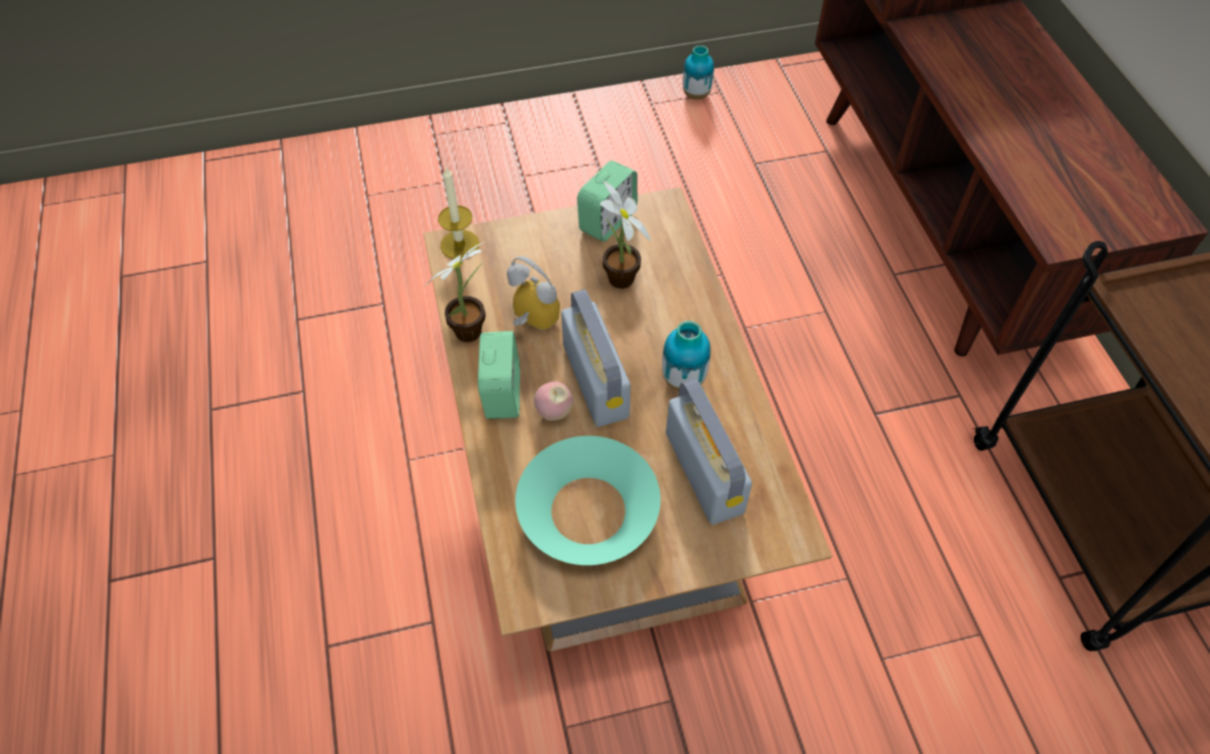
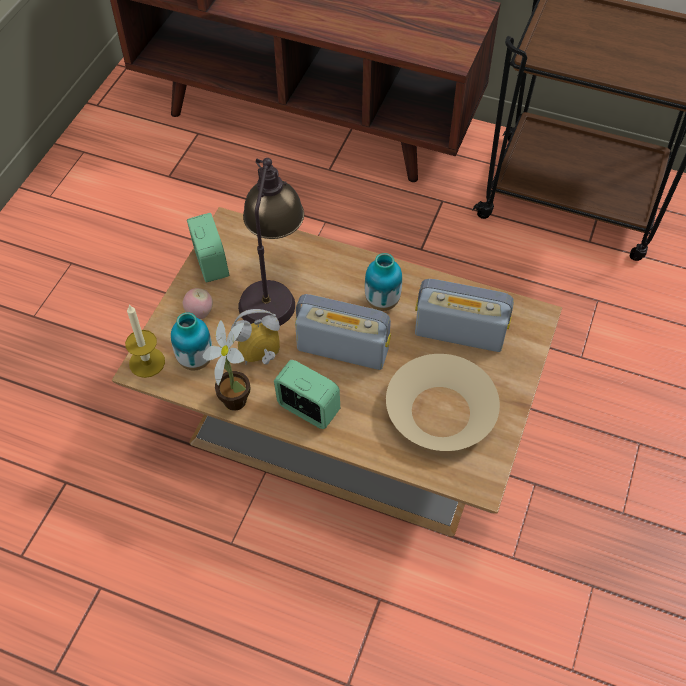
camera: 55 degrees left, 0 degrees up
turquoise bowl [515,436,661,565] -> beige bowl [386,354,500,451]
apple [534,381,573,421] -> apple moved to [183,288,213,319]
potted plant [600,180,651,289] -> table lamp [238,158,304,326]
vase [683,45,714,100] -> vase moved to [171,312,212,370]

